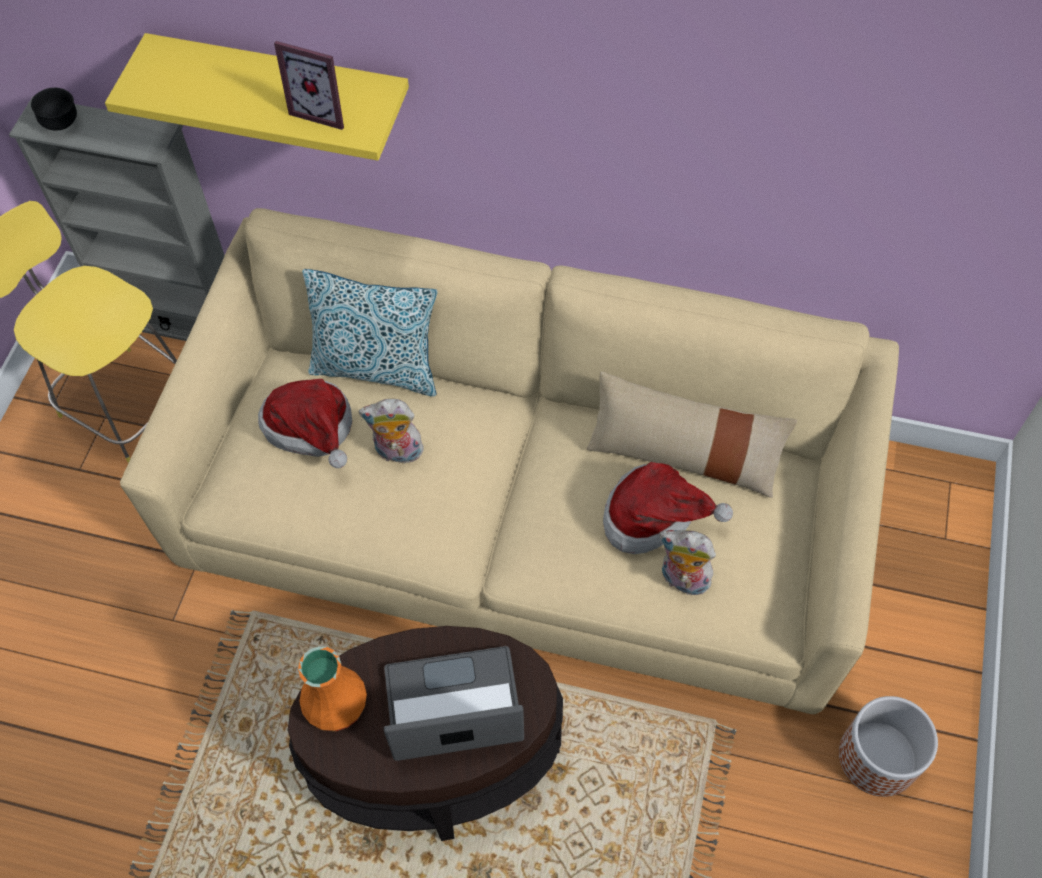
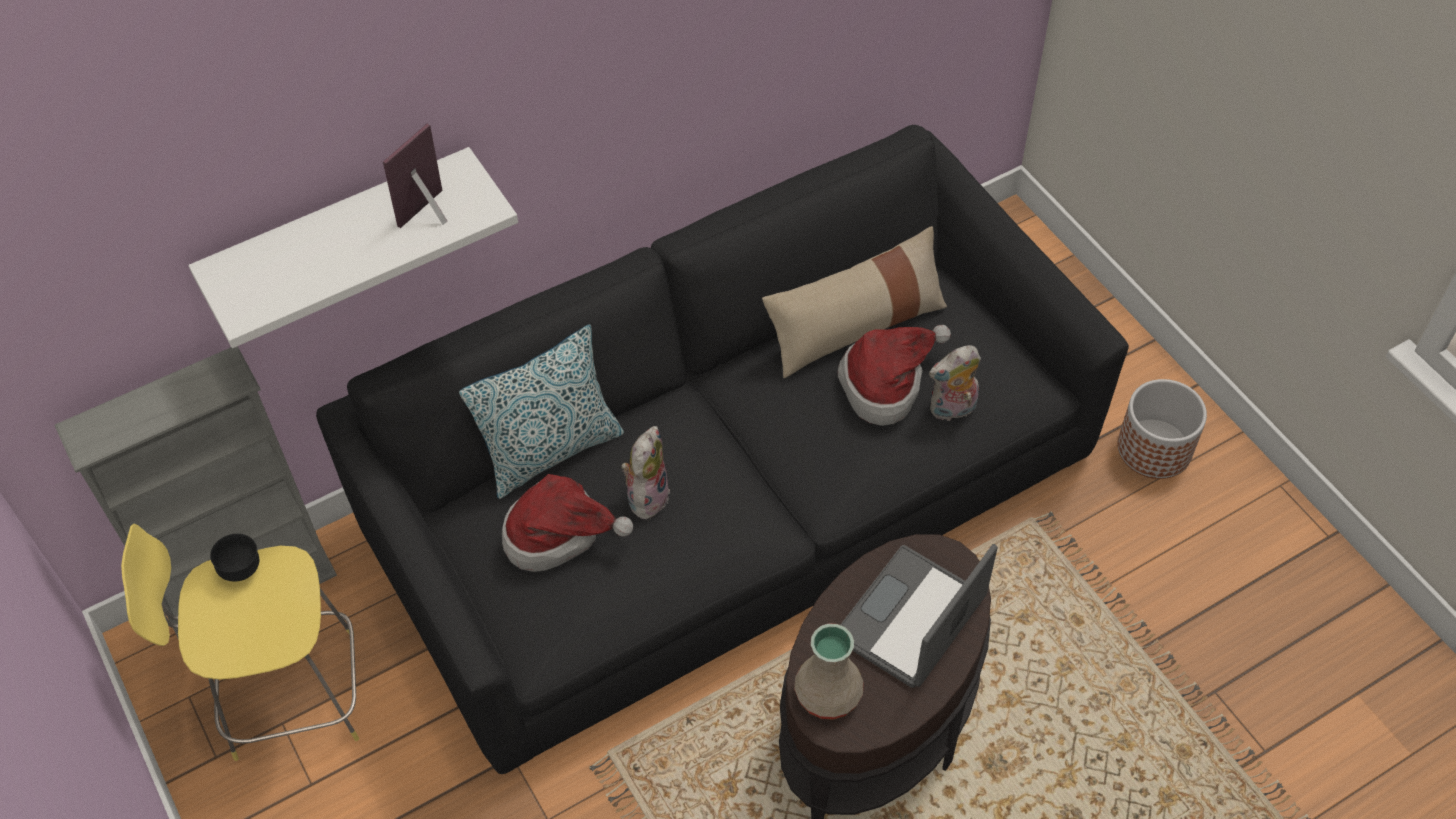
camera: 45 degrees left, 5 degrees down
black bowl [31,88,77,131] -> black bowl moved to [210,534,259,581]
yellow shelf [105,33,409,161] -> white shelf [188,147,518,348]
beige sofa [120,208,899,714] -> black sofa [316,125,1129,774]
picture frame [274,41,344,130] -> picture frame turned 150 degrees clockwise [383,124,447,228]
orange vase [298,646,367,731] -> beige vase [794,623,864,720]
plush toy [359,399,426,464] -> plush toy turned 150 degrees clockwise [621,426,670,520]

